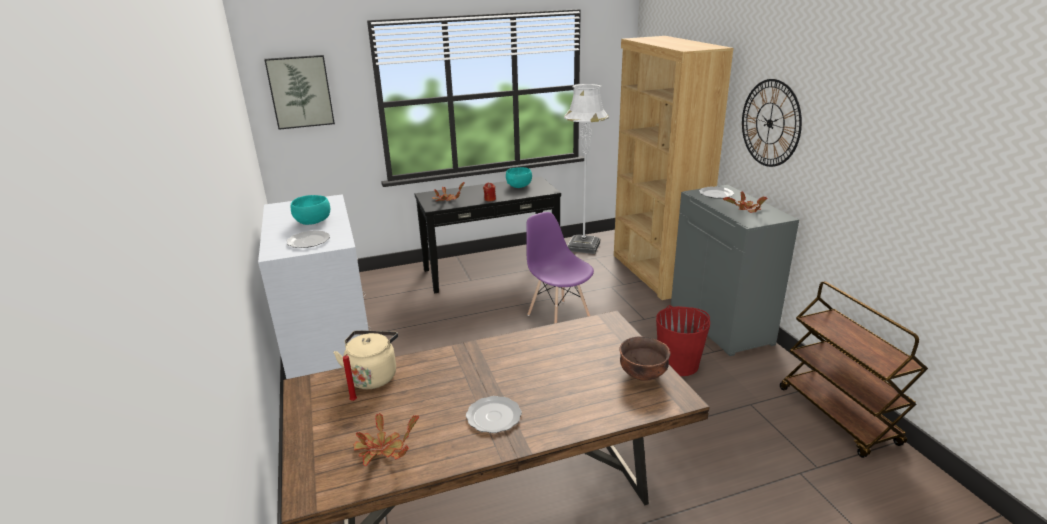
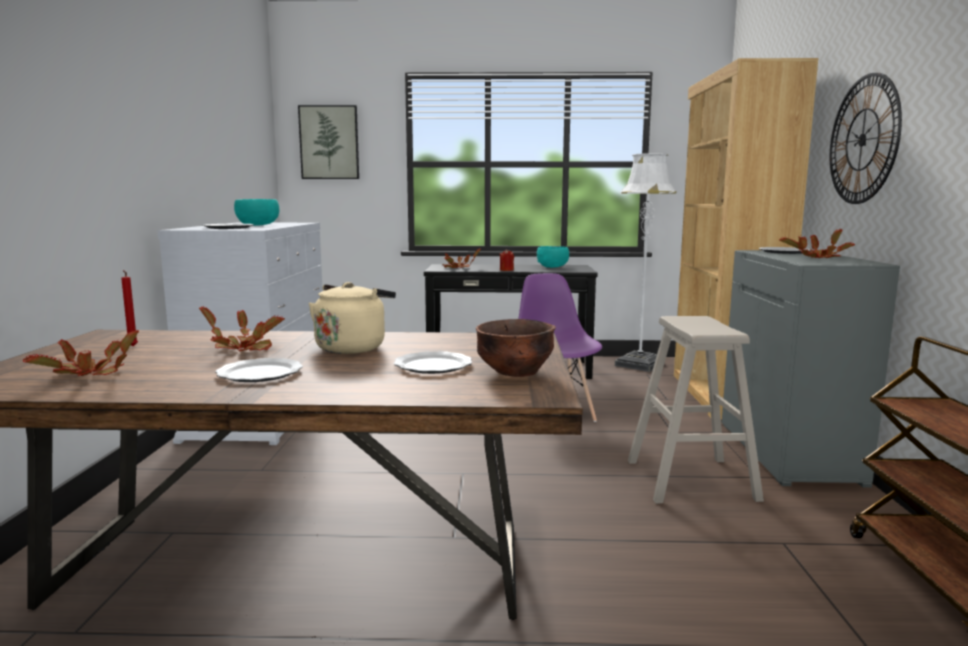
camera: 20 degrees right, 15 degrees down
beige kettle [333,330,398,389] -> beige kettle moved to [308,282,396,354]
red bucket [656,305,710,376] -> beige stool [628,316,764,504]
none -> potted plant [199,307,285,351]
none -> plate [394,351,472,374]

